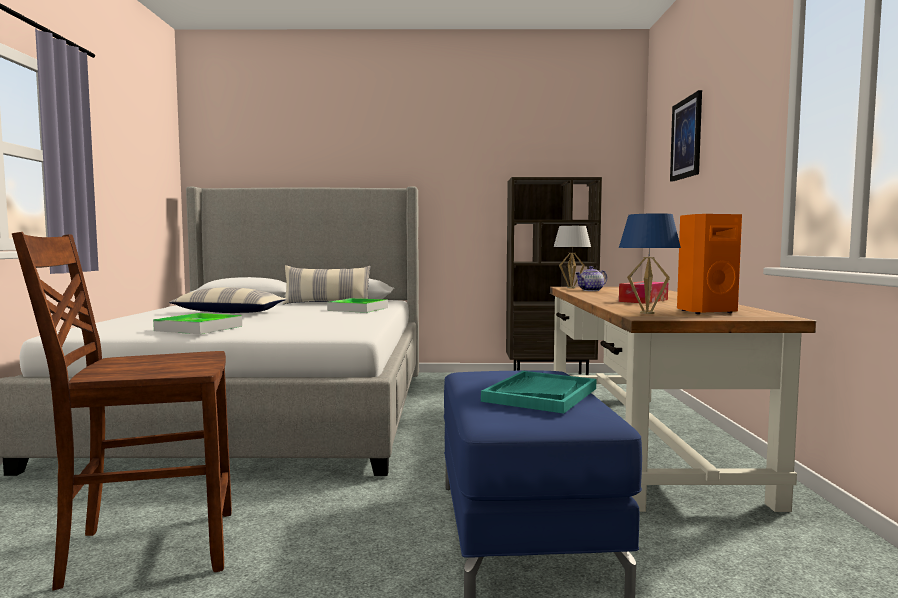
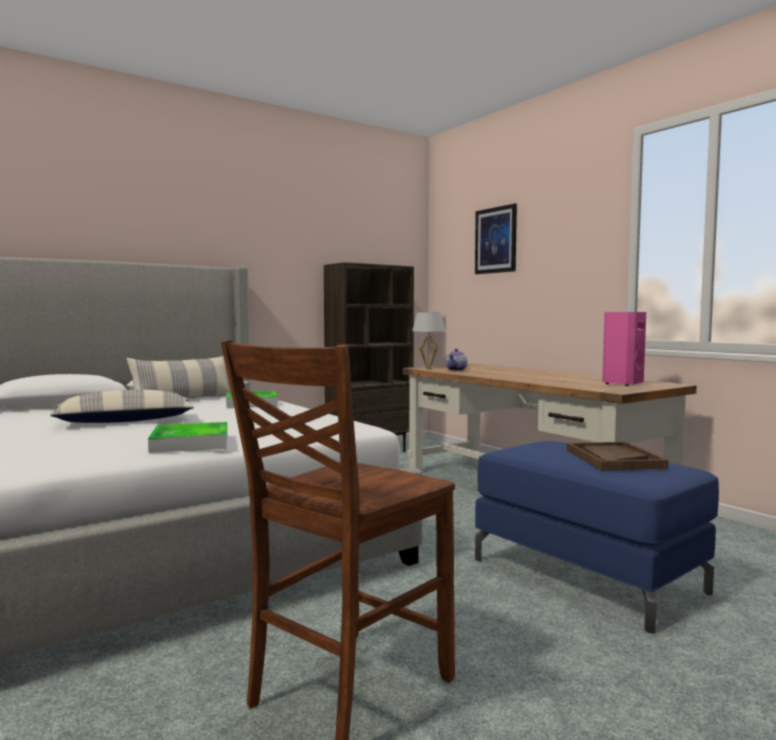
camera: 35 degrees left, 0 degrees up
turquoise tray [481,371,596,414] -> brown tray [567,442,669,470]
blue table lamp [619,213,681,314] -> none
tissue box [619,281,668,304] -> none
orange speaker [677,214,742,314] -> pink speaker [602,312,646,386]

